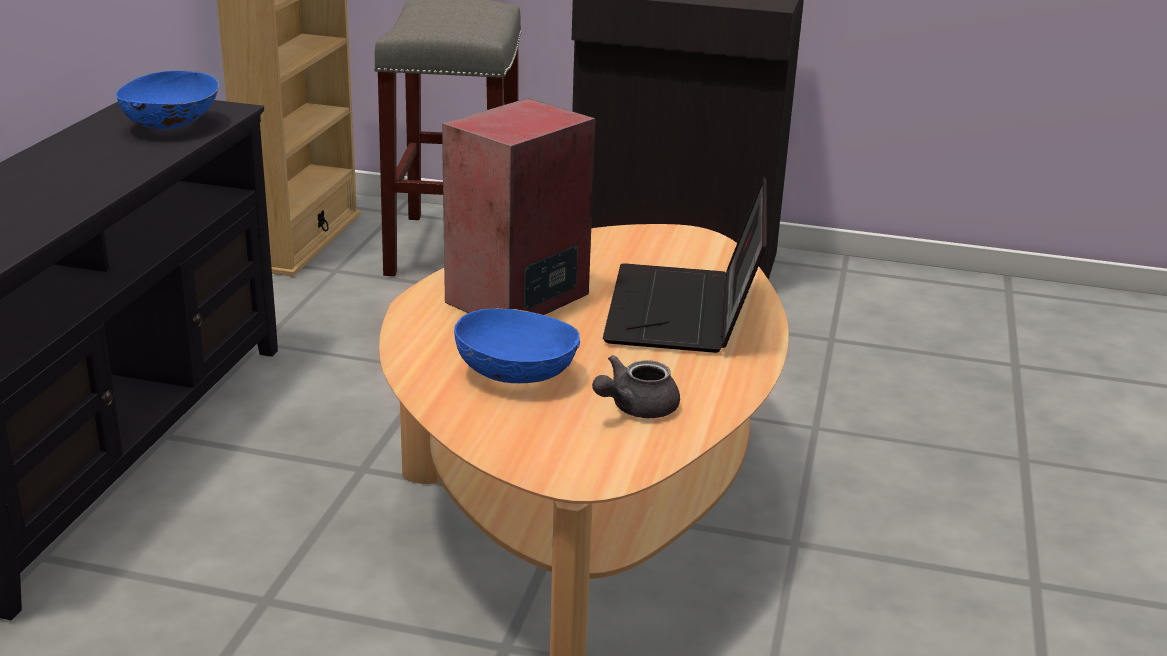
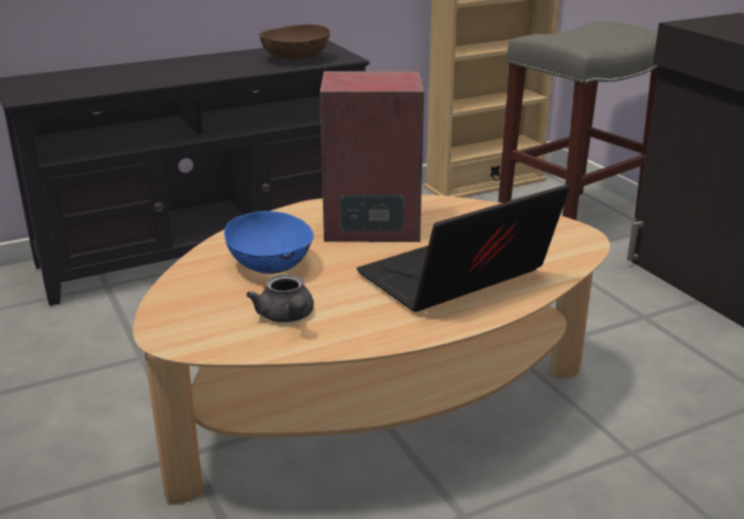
camera: 50 degrees right, 0 degrees up
blue bowl [116,71,219,129] -> brown bowl [259,24,330,60]
grey teapot [592,355,680,418] -> grey teapot turned 120 degrees counterclockwise [246,274,314,322]

